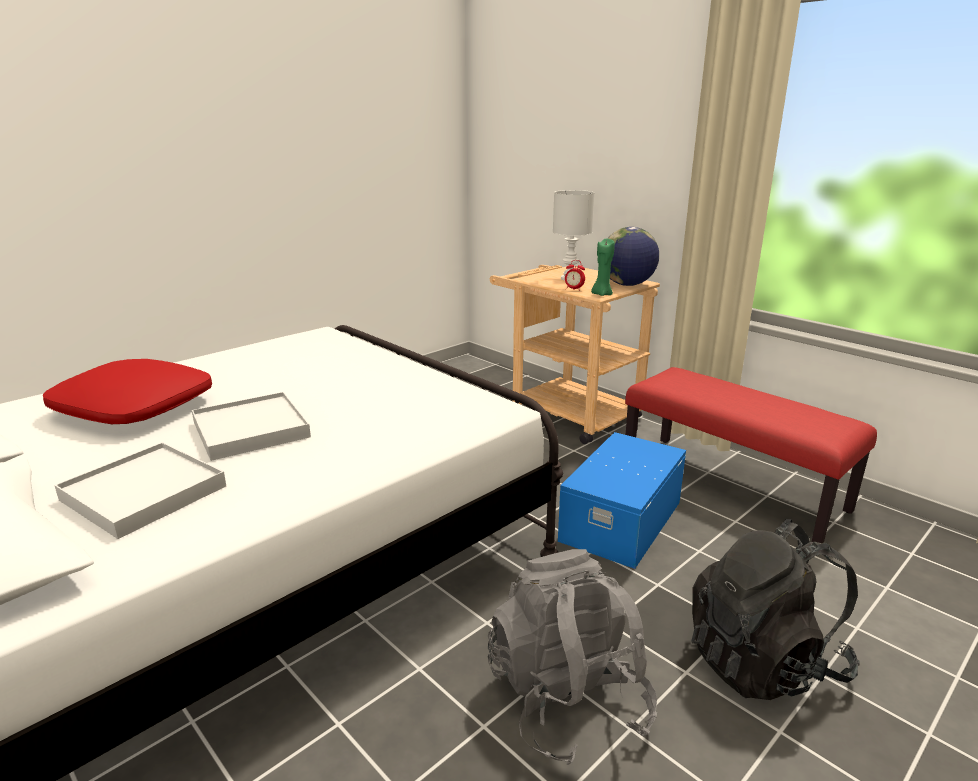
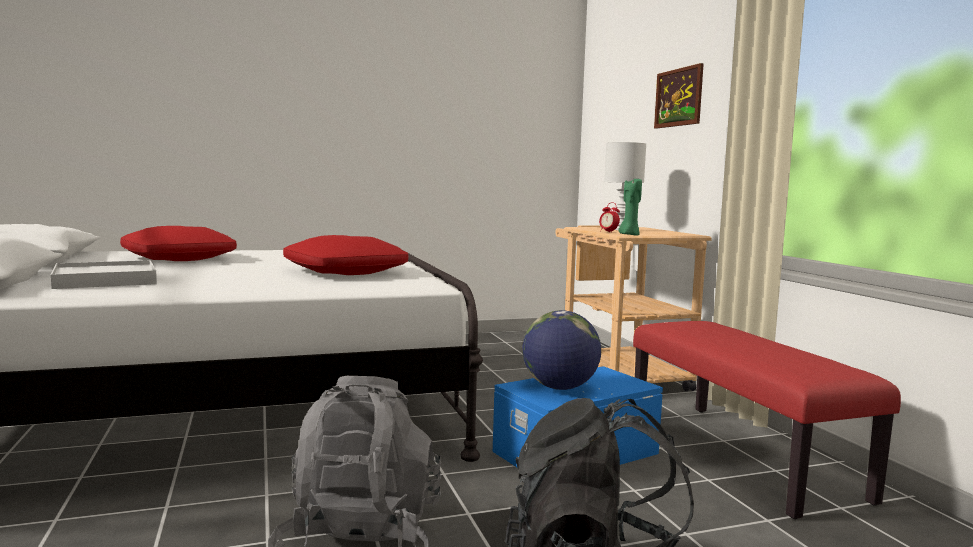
camera: 25 degrees right, 15 degrees down
white tray [192,392,311,461] -> none
globe [607,227,659,286] -> globe moved to [522,310,601,390]
none -> red pillow [283,235,409,275]
none -> picture [654,63,704,129]

